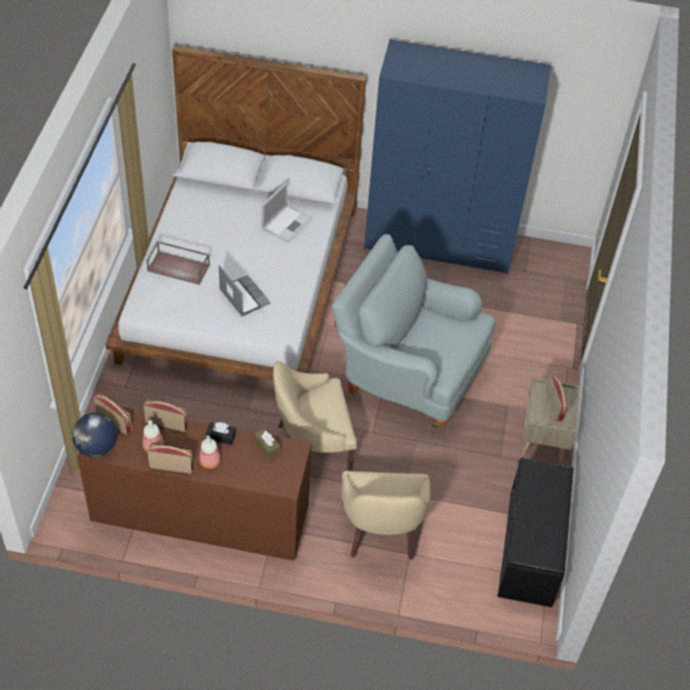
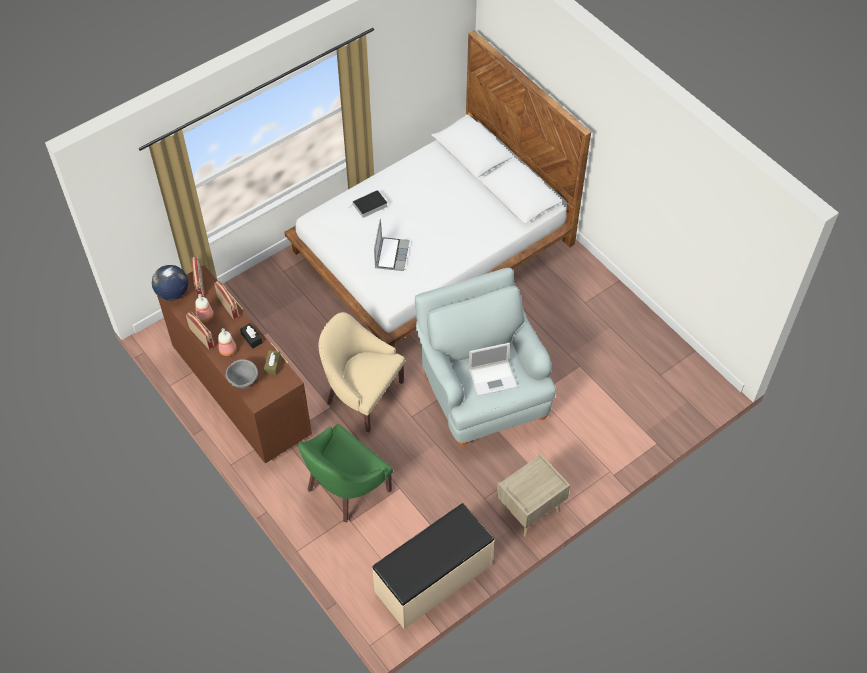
camera: 45 degrees right, 5 degrees up
brown tray [146,241,210,285] -> book [349,190,388,218]
laptop [262,182,312,243] -> laptop moved to [469,343,517,396]
beige armchair [341,471,431,560] -> green armchair [298,424,393,522]
blue wardrobe [364,39,551,274] -> none
black bench [497,458,574,607] -> beige bench [372,503,495,629]
radio [546,376,568,421] -> none
none -> grey bowl [225,359,258,389]

